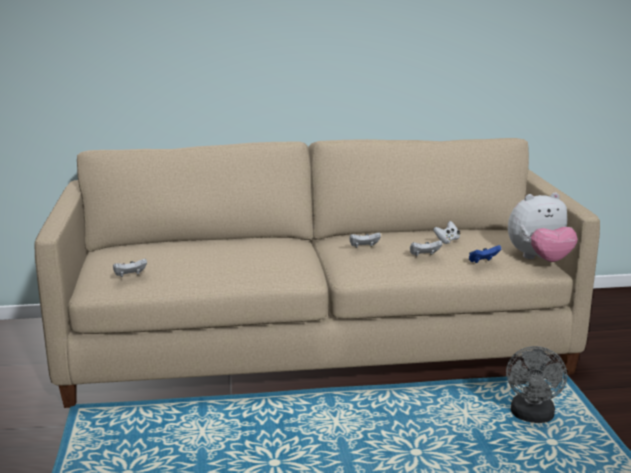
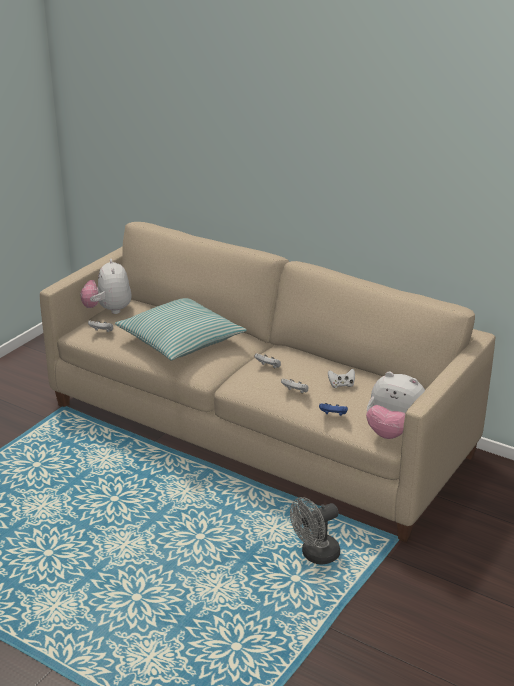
camera: 40 degrees right, 10 degrees up
none -> plush toy [80,259,131,314]
none -> pillow [115,298,247,360]

